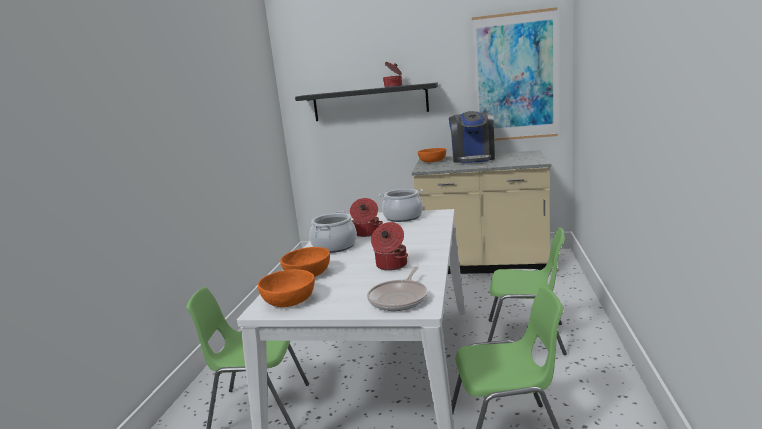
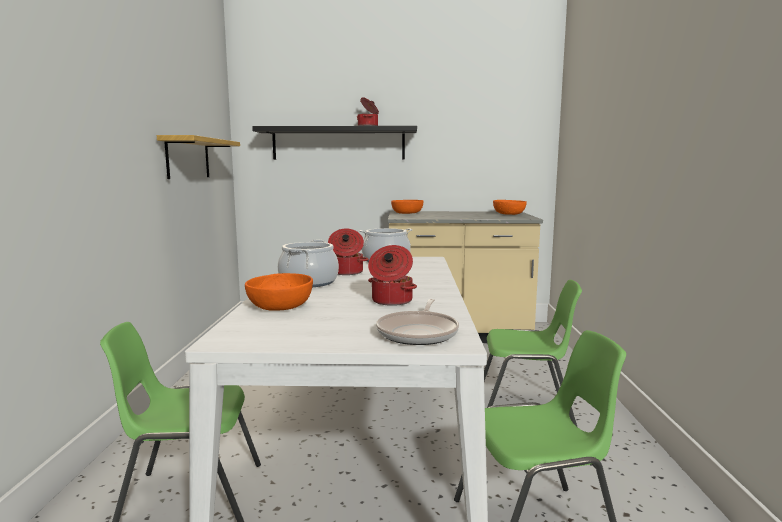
camera: 10 degrees left, 5 degrees down
orange bowl [258,269,315,307] -> orange bowl moved to [493,200,527,215]
coffee machine [449,111,495,163] -> none
picture [472,7,558,141] -> none
none -> shelf [157,135,240,179]

